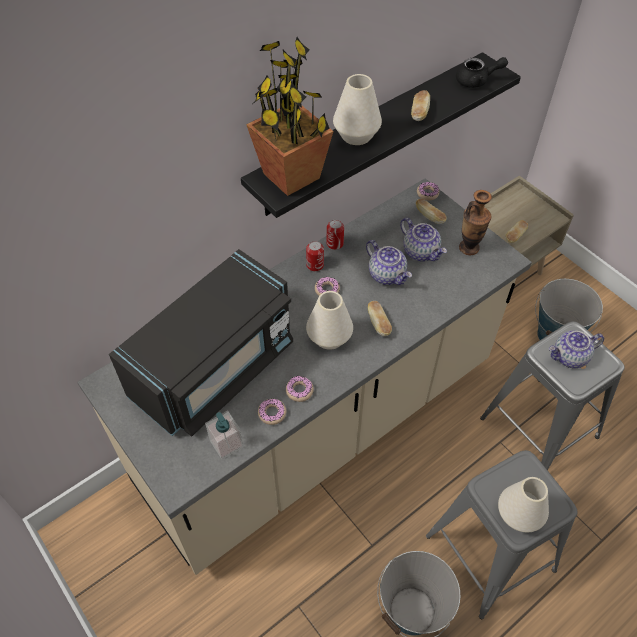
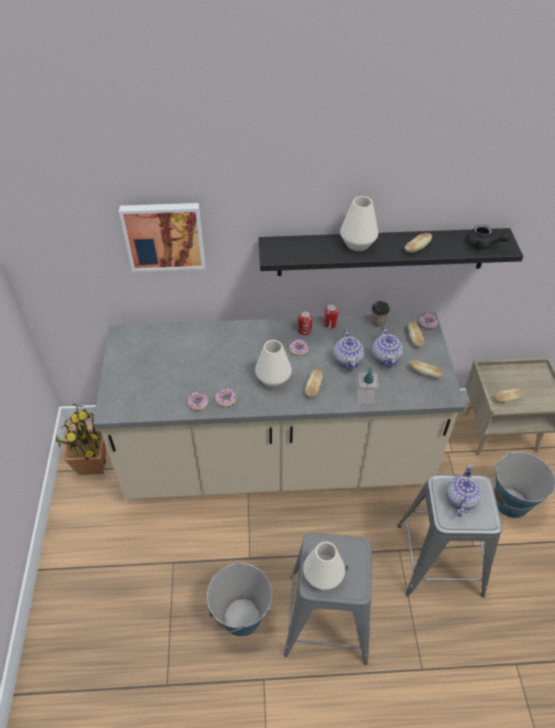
camera: 35 degrees right, 5 degrees down
black microwave [109,249,293,437] -> none
soap dispenser [205,411,244,459] -> soap dispenser moved to [356,367,379,404]
potted plant [246,37,333,196] -> potted plant moved to [56,404,106,475]
vase [459,190,492,255] -> bread [410,360,443,378]
teapot [549,330,604,368] -> teapot turned 90 degrees clockwise [446,465,481,517]
none -> picture [119,203,205,272]
none -> cup [372,301,390,327]

